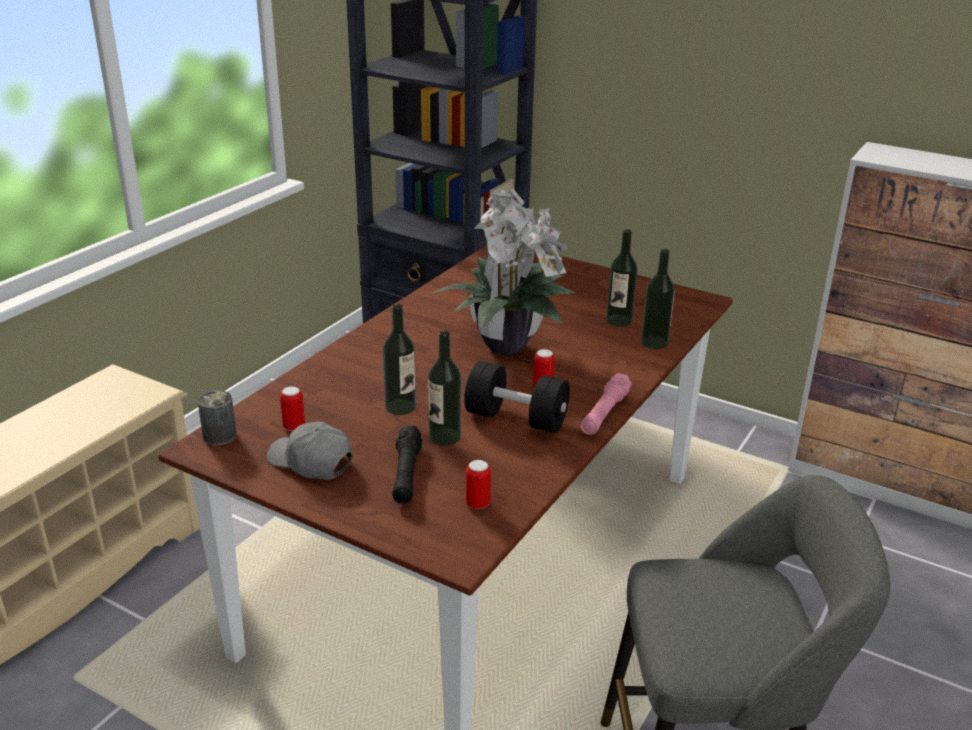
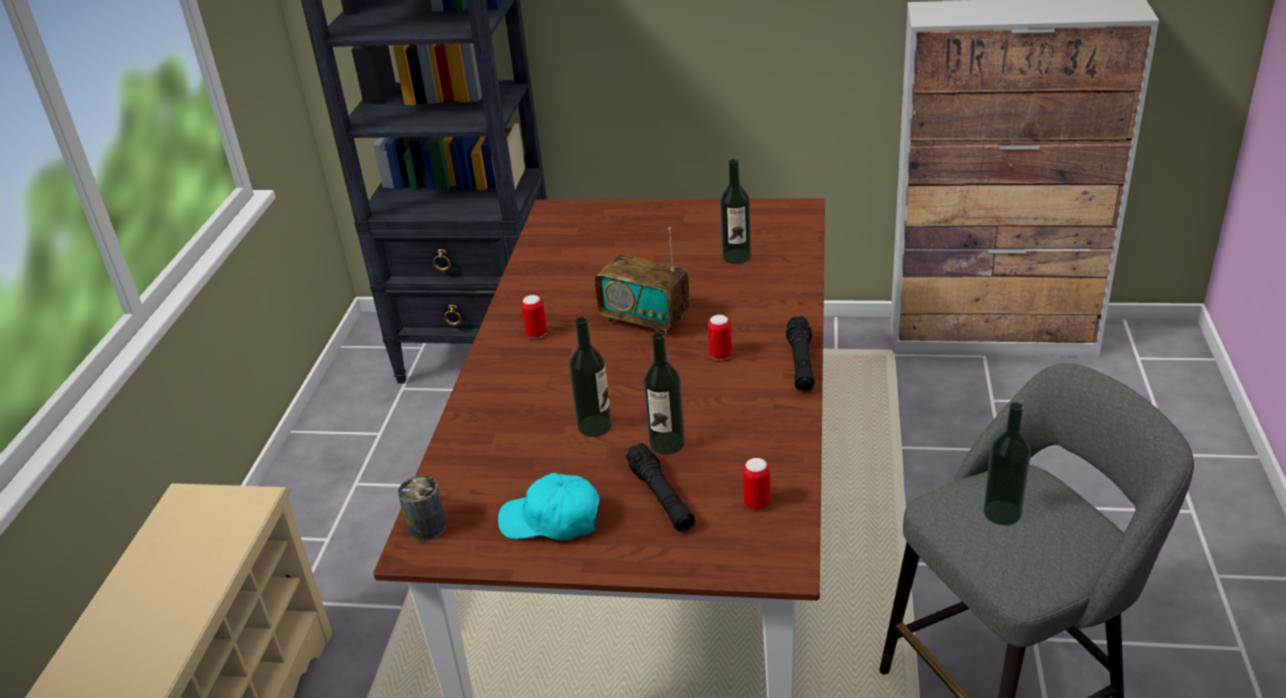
camera: 20 degrees left, 5 degrees up
grey cap [267,422,353,480] -> turquoise cap [498,473,600,540]
can [280,387,305,431] -> can moved to [521,295,547,339]
potted plant [432,188,575,355] -> radio [595,227,690,337]
black dumbbell [464,361,570,433] -> none
pink flashlight [580,373,632,435] -> black flashlight [786,316,815,392]
bottle [641,249,675,349] -> bottle moved to [983,402,1031,525]

